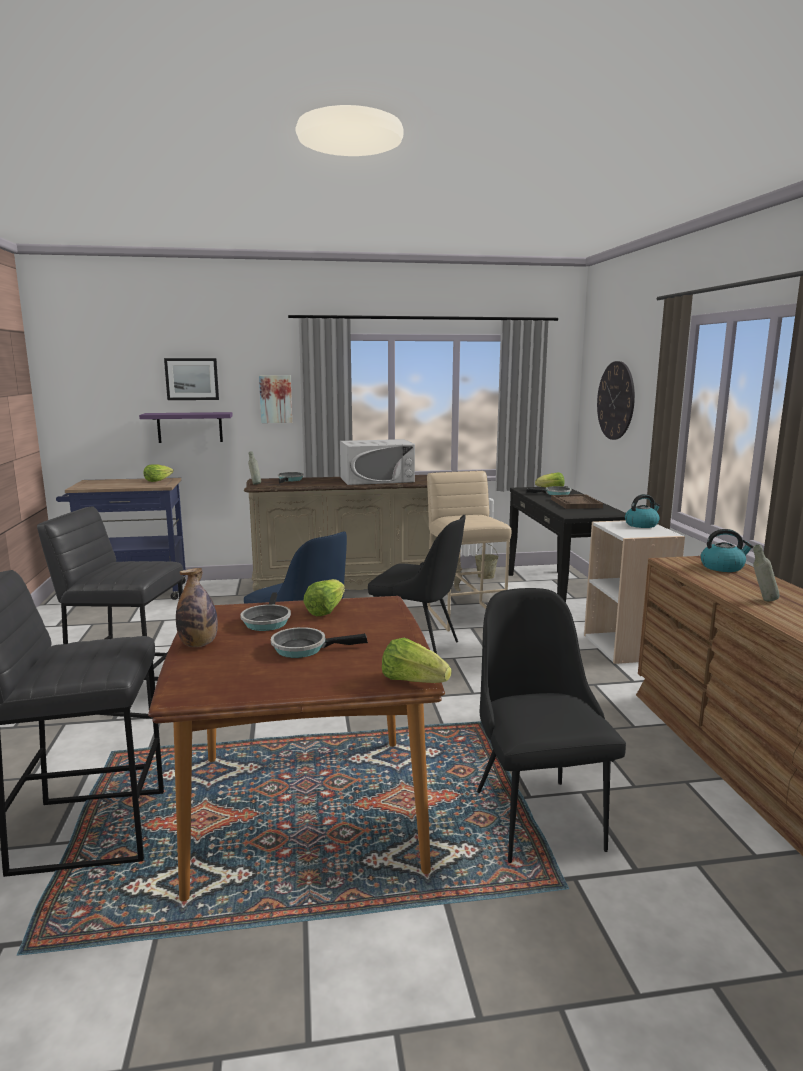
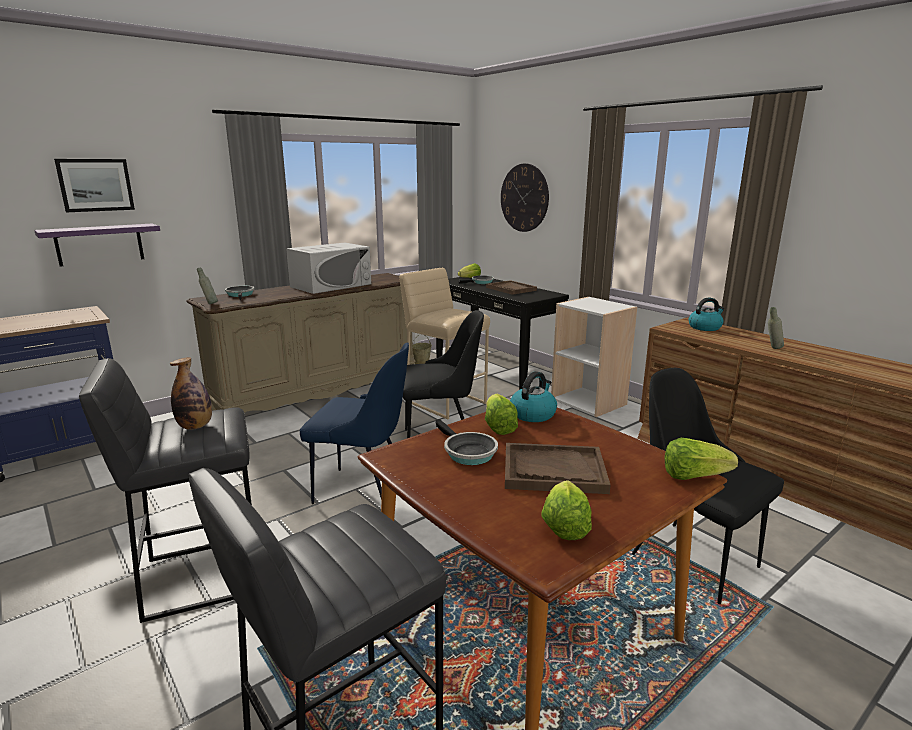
camera: 30 degrees left, 5 degrees up
lettuce [144,464,174,482] -> lettuce moved to [541,480,592,540]
bottle [176,568,218,647] -> bottle moved to [170,357,212,430]
picture [259,375,292,423] -> none
frying pan [271,627,368,658] -> brown tray [505,443,611,494]
kettle [625,494,661,528] -> kettle moved to [510,371,557,422]

